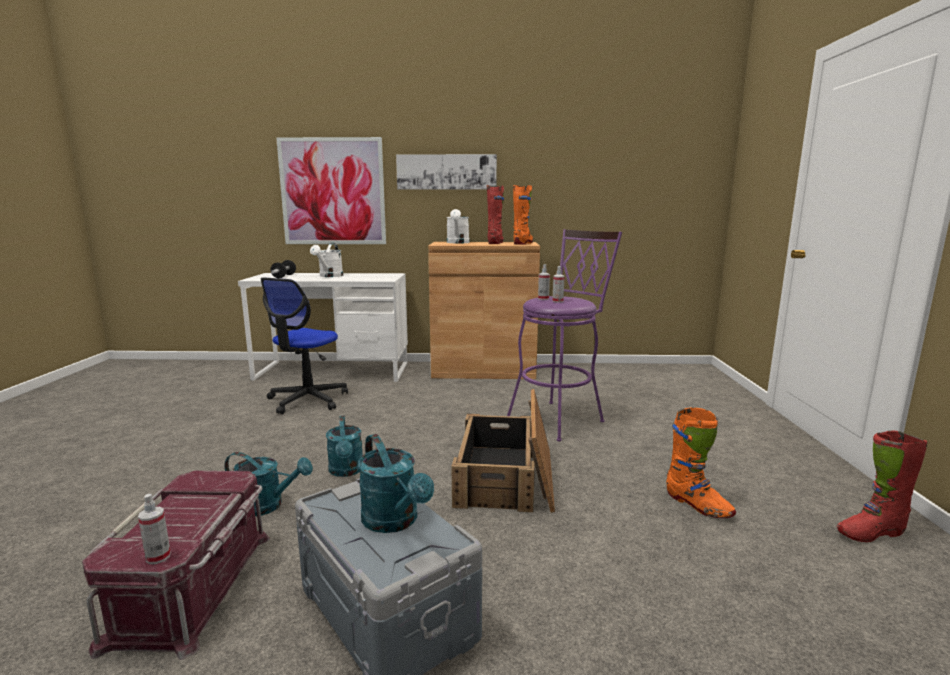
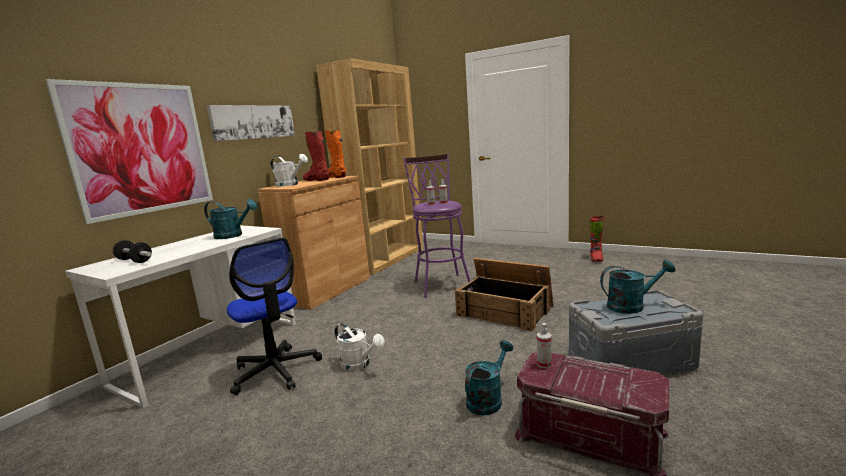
camera: 60 degrees left, 0 degrees up
spray bottle [138,494,171,564] -> spray bottle moved to [537,323,552,368]
white watering can [310,243,343,277] -> white watering can moved to [335,323,385,371]
turquoise watering can [326,415,363,477] -> turquoise watering can moved to [204,199,257,239]
orange boot [666,407,736,518] -> none
none -> brown bookcase [316,58,423,275]

